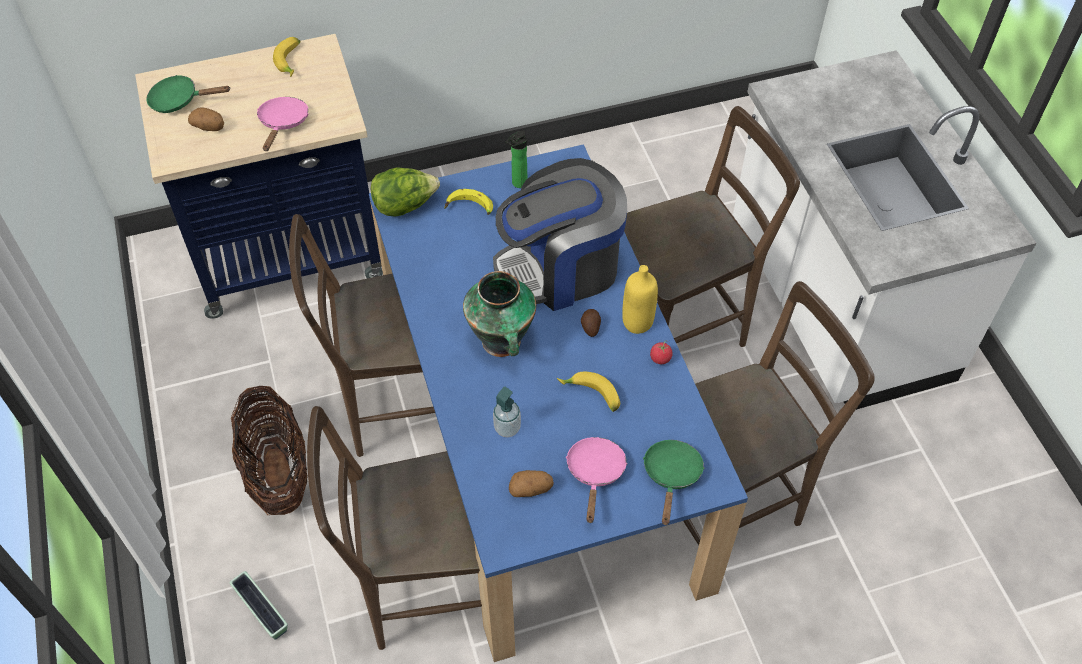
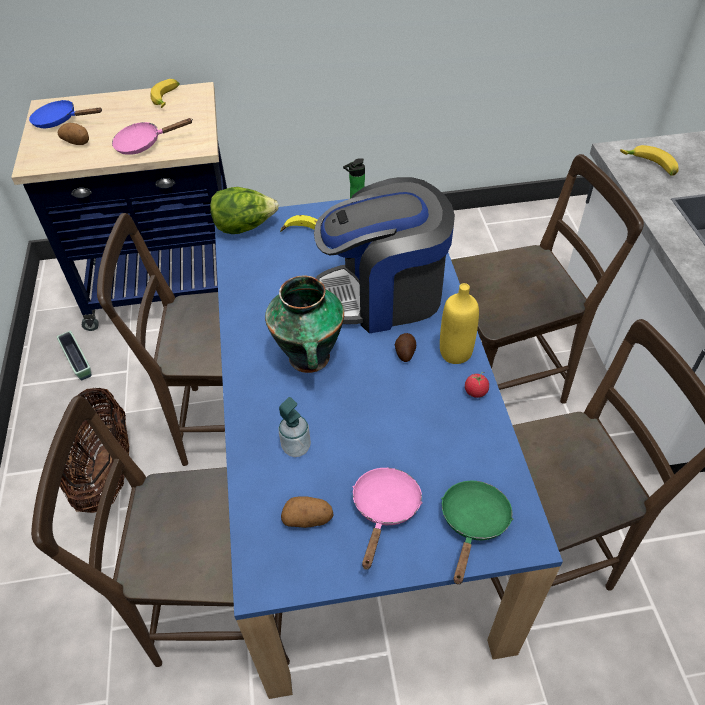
camera: 10 degrees right, 5 degrees down
green frying pan [146,75,231,113] -> blue frying pan [29,100,102,128]
planter [230,571,288,640] -> planter moved to [57,331,92,380]
pink frying pan [257,97,309,151] -> pink frying pan turned 120 degrees counterclockwise [112,118,192,155]
banana [557,372,620,412] -> banana moved to [620,145,678,176]

